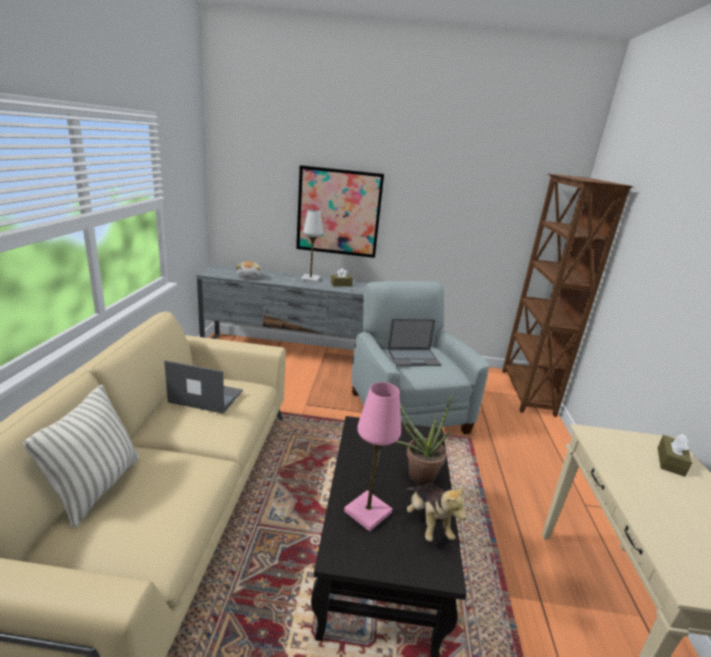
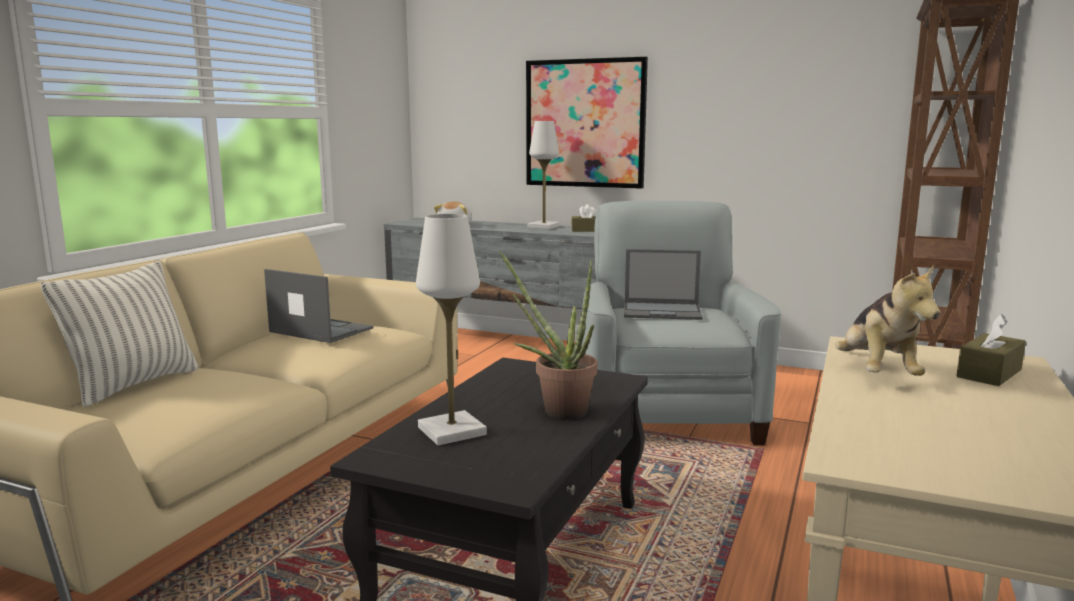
camera: 20 degrees right, 10 degrees down
pink table lamp [344,382,401,531] -> white table lamp [416,214,487,445]
plush toy [406,483,467,542] -> plush toy moved to [835,265,940,376]

